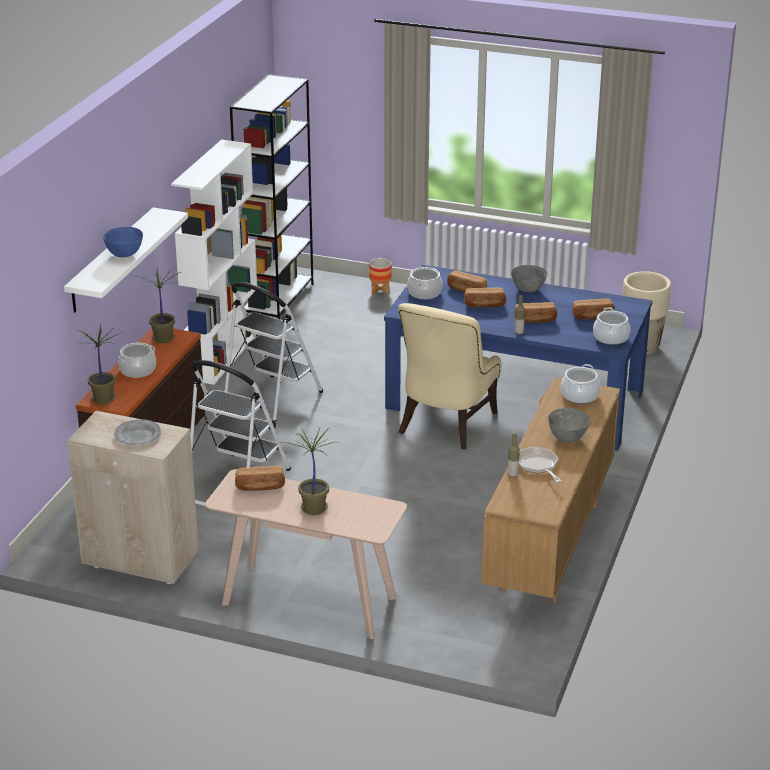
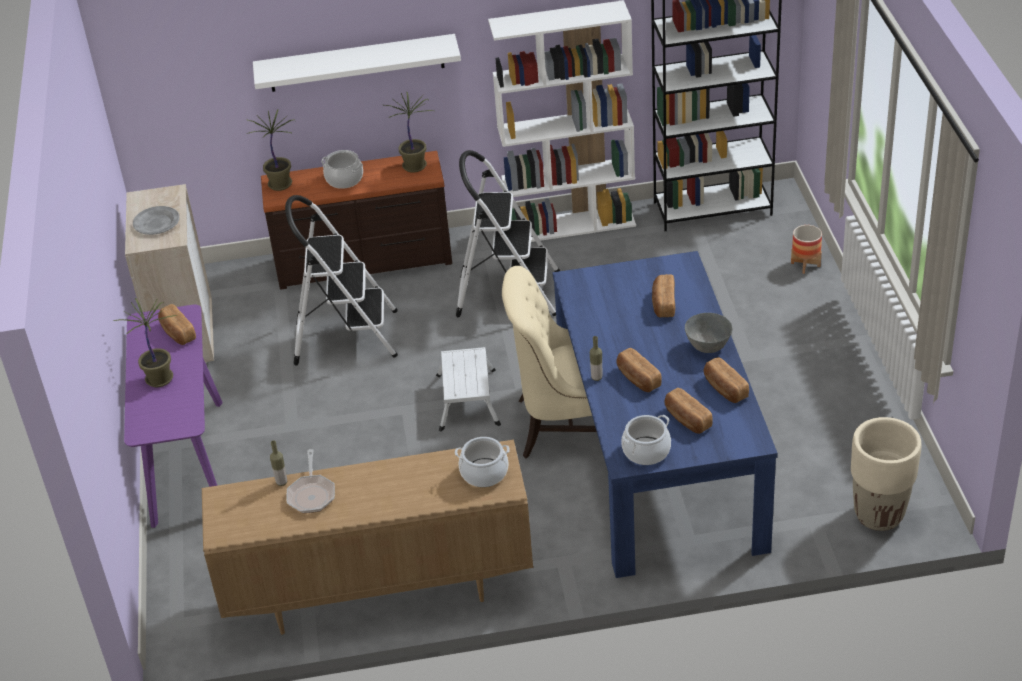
camera: 65 degrees right, 10 degrees up
blue bowl [103,227,143,257] -> none
beige console table [205,469,407,639] -> purple console table [124,305,223,528]
cooking pot [407,267,443,299] -> none
bread [464,287,506,307] -> bread moved to [704,357,749,403]
frying pan [519,447,561,482] -> frying pan turned 135 degrees clockwise [287,449,335,513]
grey bowl [548,408,590,443] -> none
none -> white step ladder [436,347,501,432]

